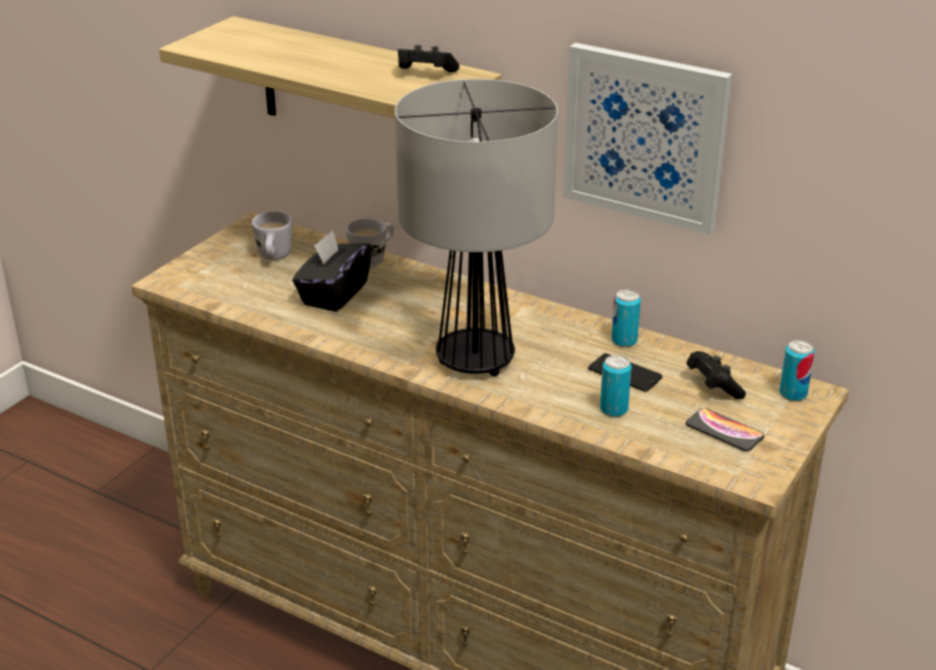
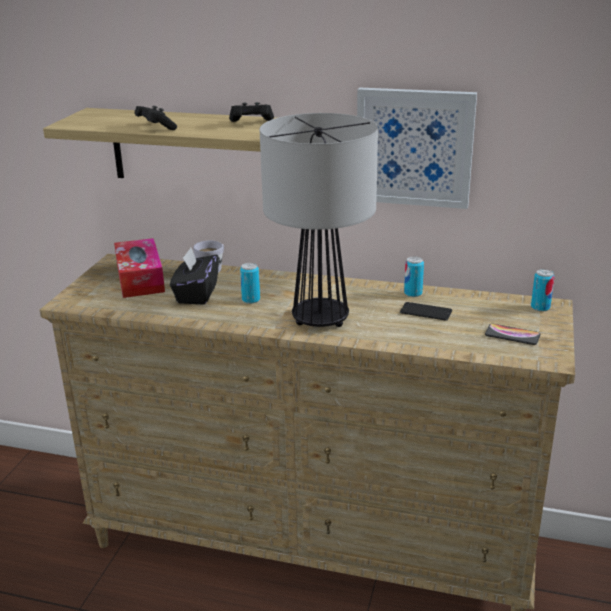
camera: 15 degrees left, 5 degrees down
white mug [252,211,293,260] -> tissue box [114,238,165,298]
can [600,355,632,417] -> can moved to [240,263,260,304]
black game controller [687,351,746,399] -> black game controller moved to [135,106,177,130]

